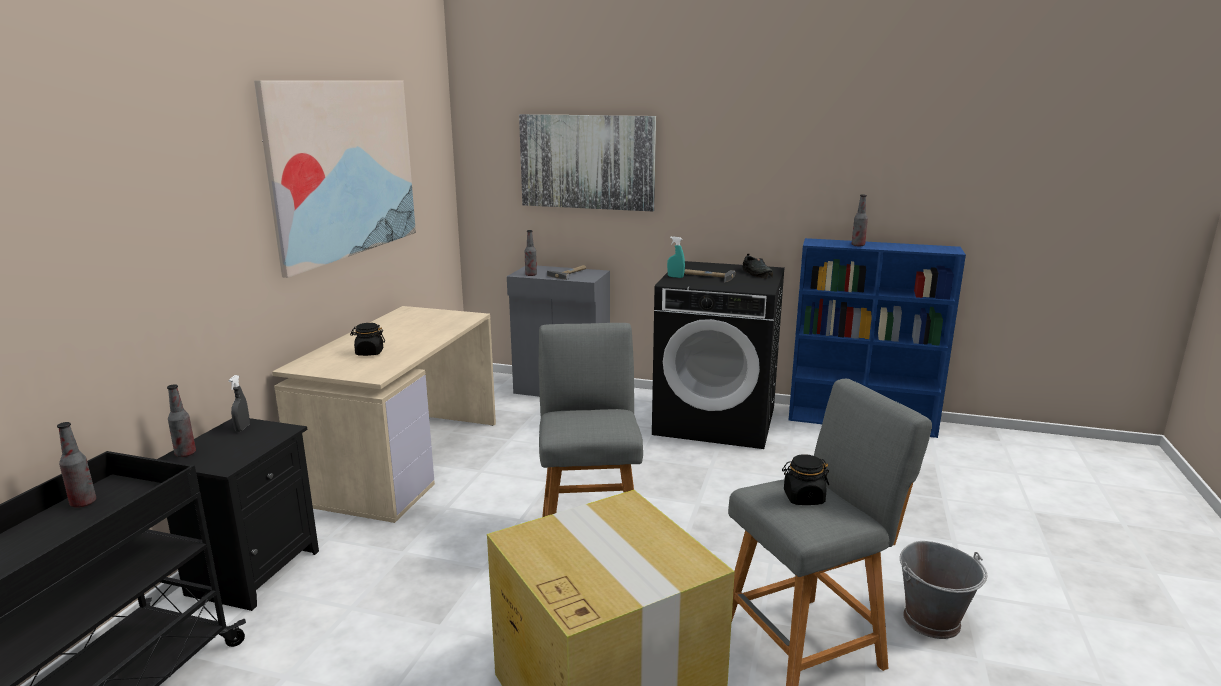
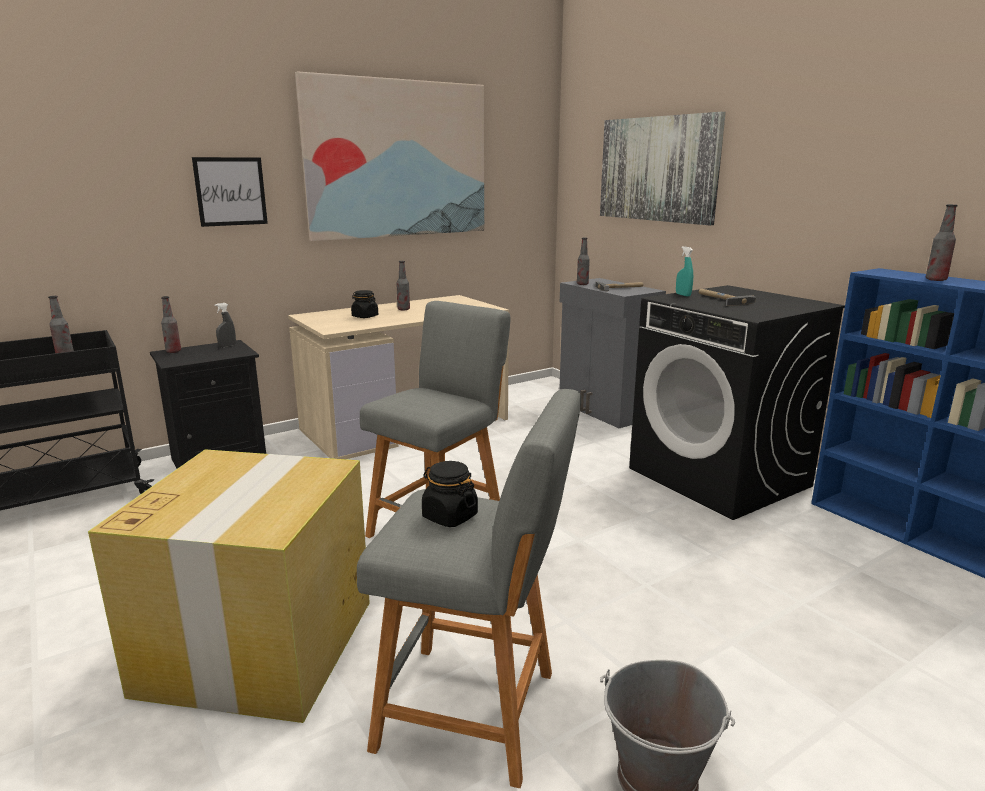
camera: 40 degrees right, 0 degrees up
black shoe [743,254,773,279] -> none
none -> picture [192,157,268,227]
none -> bottle [396,261,410,310]

